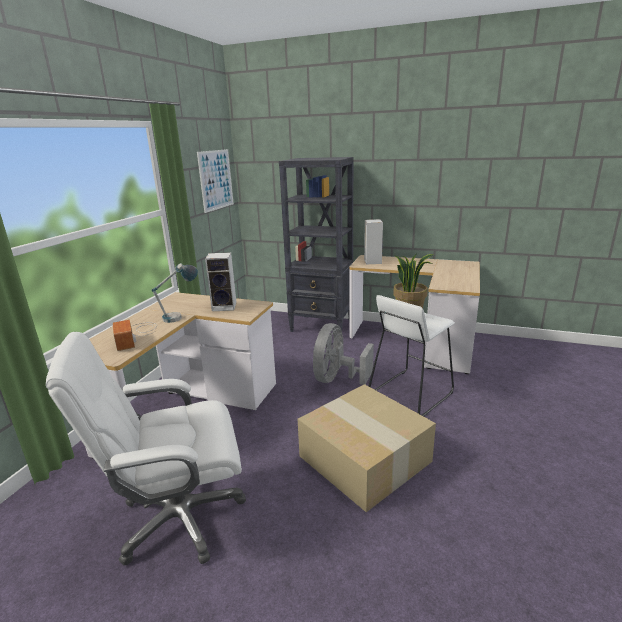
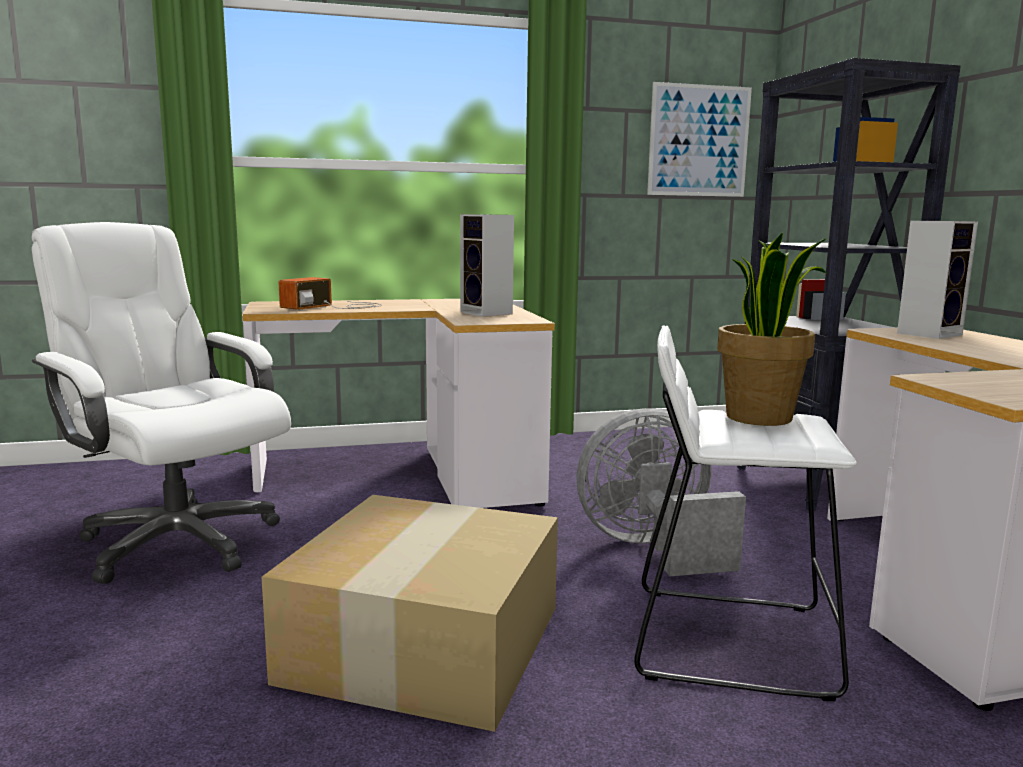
camera: 55 degrees right, 10 degrees down
table lamp [152,263,198,323] -> none

